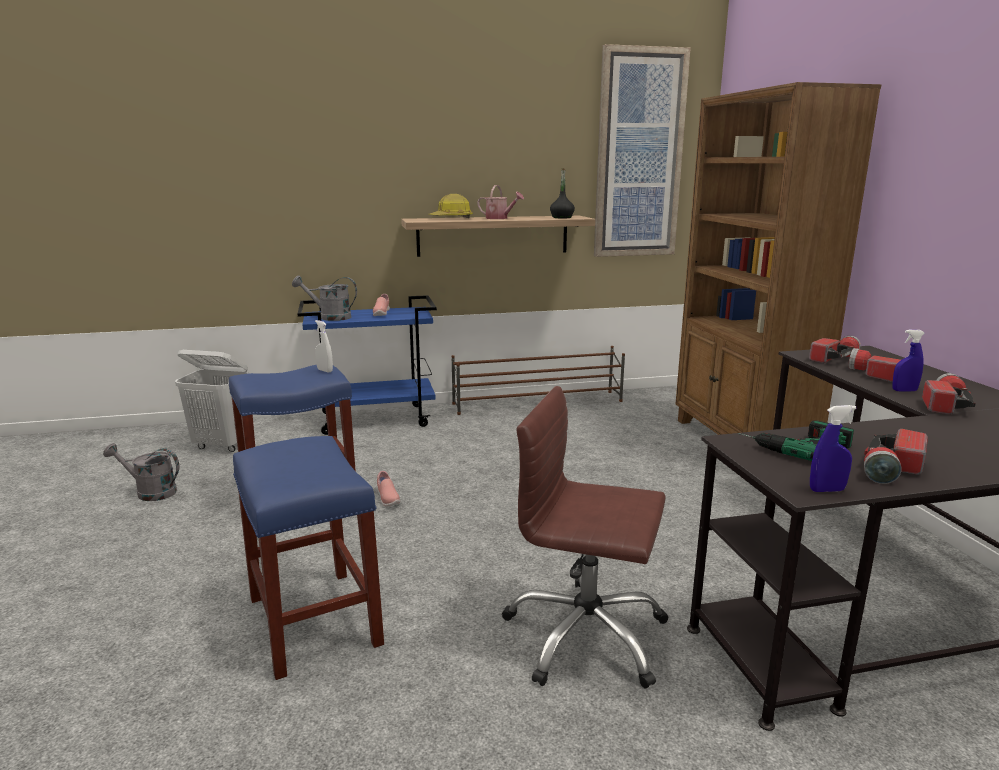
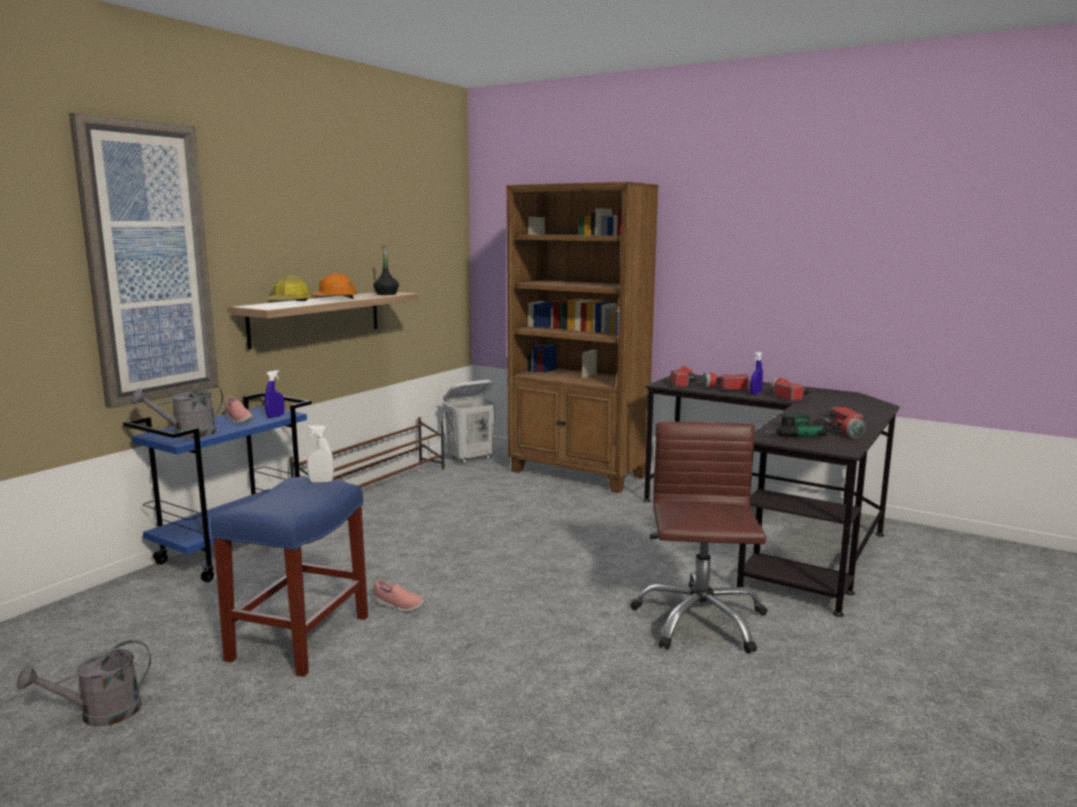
camera: 45 degrees left, 5 degrees down
white laundry basket [175,350,249,452] -> white laundry basket moved to [443,379,497,464]
blue stool [233,436,384,680] -> none
watering can [477,185,524,219] -> orange hard hat [311,273,358,299]
brown office chair [502,386,669,688] -> brown office chair turned 120 degrees clockwise [630,422,768,654]
picture [594,44,691,257] -> picture moved to [69,112,219,408]
blue spray bottle [810,405,856,492] -> blue spray bottle moved to [265,370,284,418]

